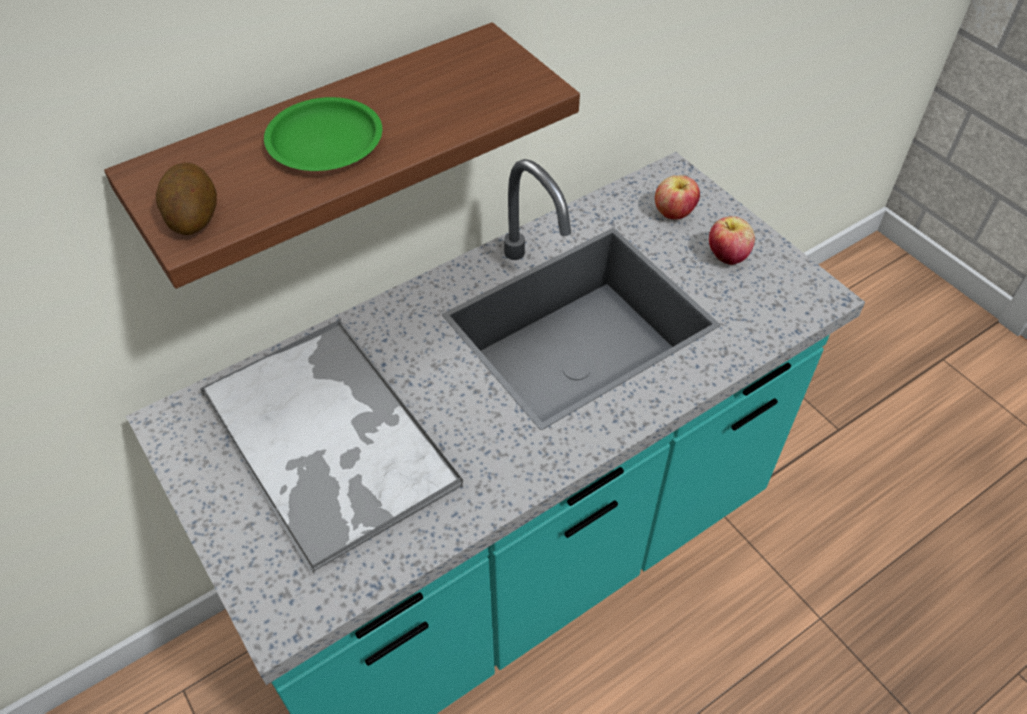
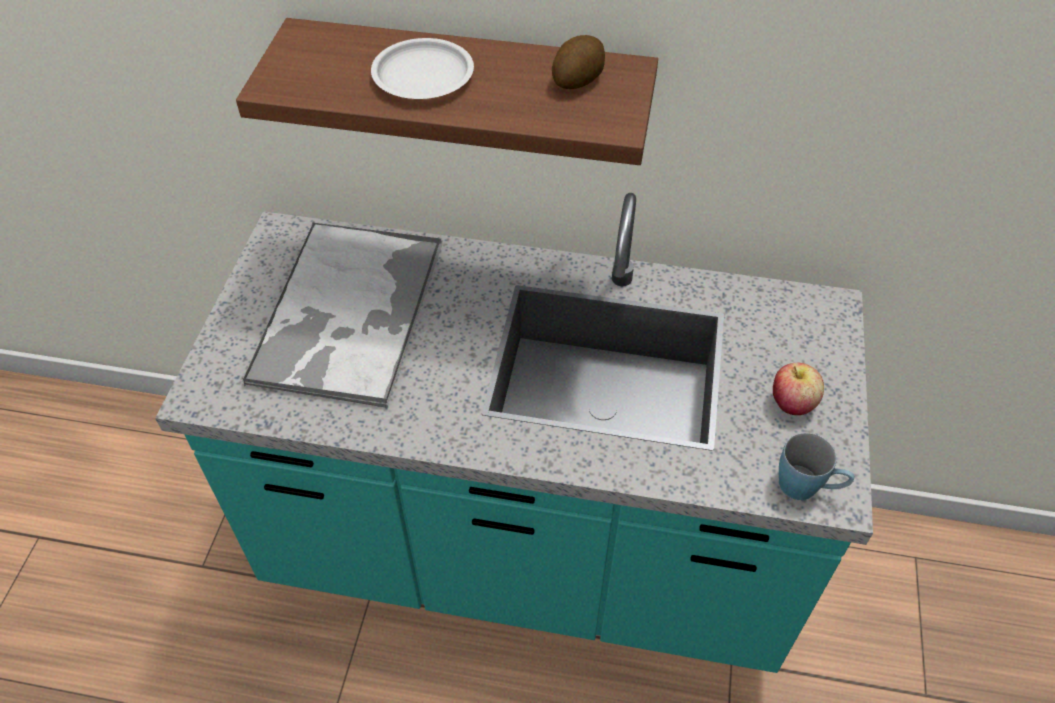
camera: 45 degrees right, 0 degrees up
potato [156,163,217,235] -> potato moved to [552,35,605,89]
green plate [264,97,382,171] -> white plate [371,38,474,99]
apple [655,175,700,219] -> none
none -> blue mug [779,433,855,500]

